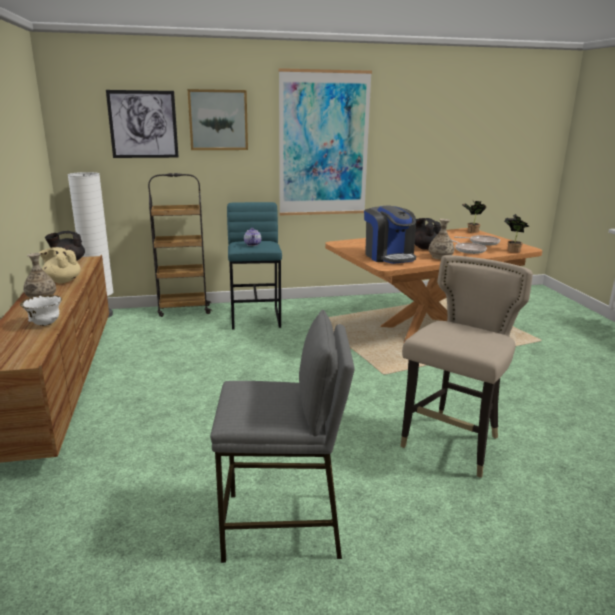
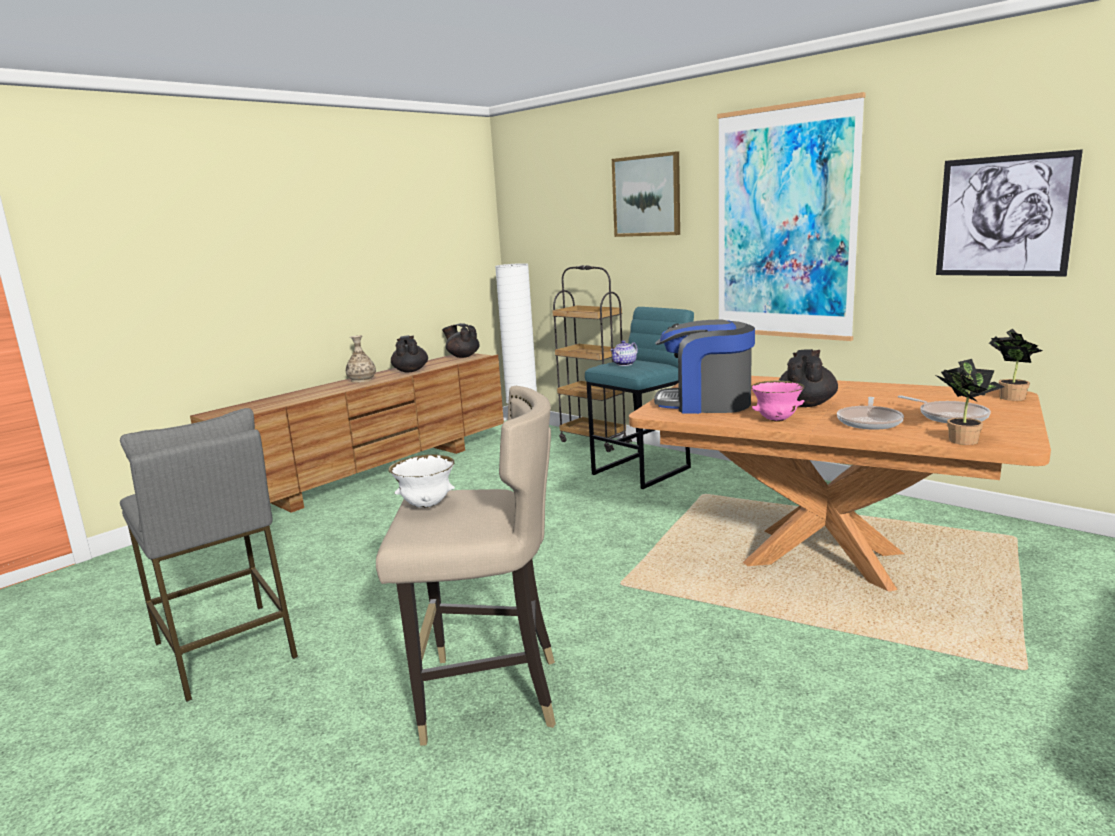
camera: 55 degrees right, 5 degrees down
white bowl [20,295,62,326] -> white bowl moved to [388,454,455,508]
beige teapot [39,247,81,283] -> black teapot [391,335,428,373]
picture [106,90,179,158] -> picture moved to [936,149,1083,276]
coffee machine [364,205,416,264] -> coffee machine turned 75 degrees clockwise [654,319,755,414]
vase [429,219,454,260] -> pink bowl [751,380,804,422]

